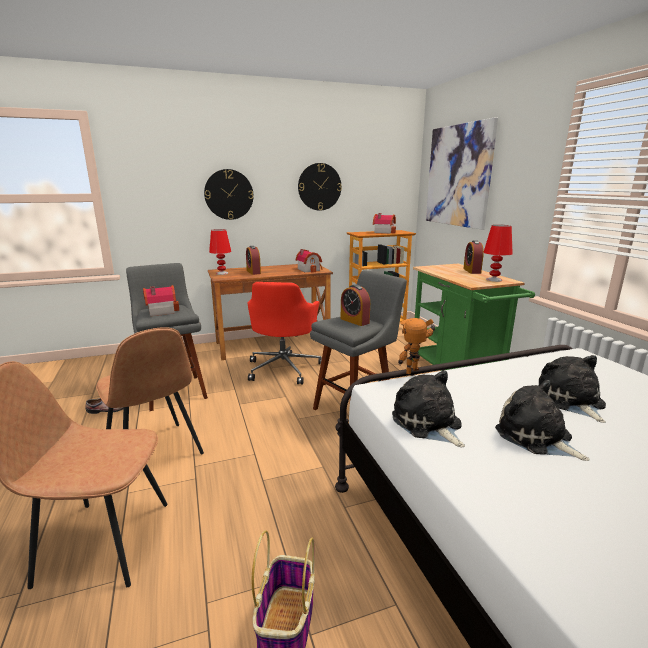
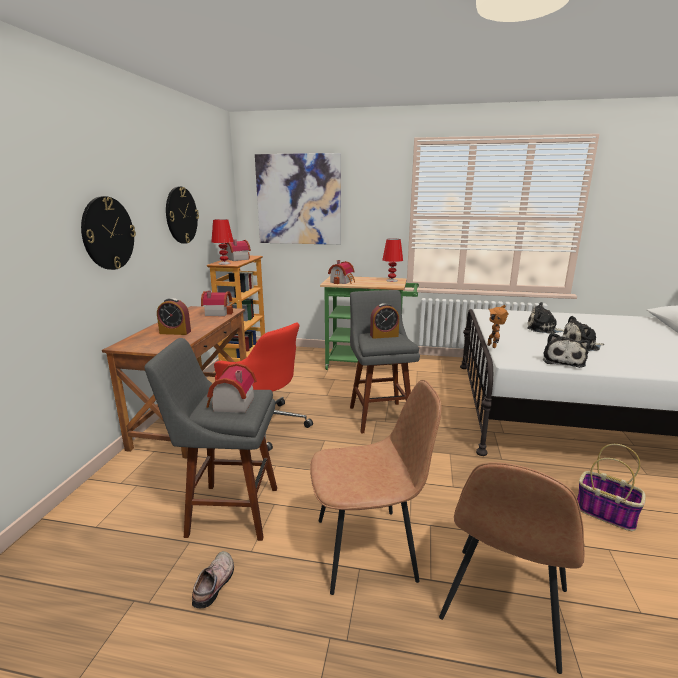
camera: 60 degrees left, 0 degrees up
red table lamp [209,229,232,275] -> red table lamp moved to [211,219,234,265]
plush toy [392,370,465,447] -> plush toy turned 75 degrees counterclockwise [543,333,590,368]
alarm clock [463,240,484,274] -> none
none -> toy house [328,260,355,284]

